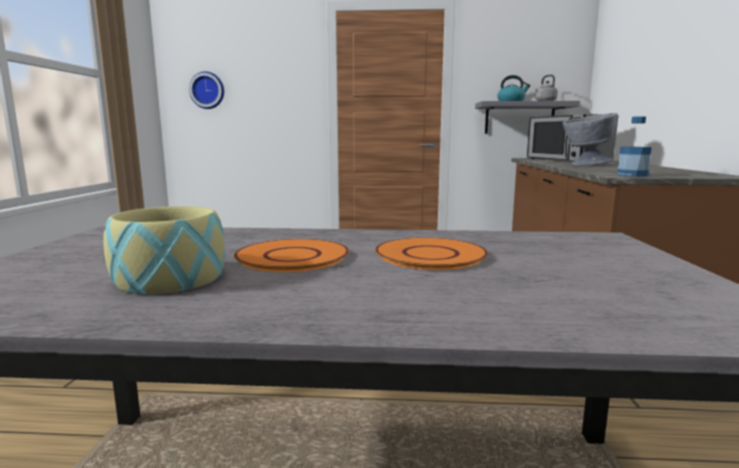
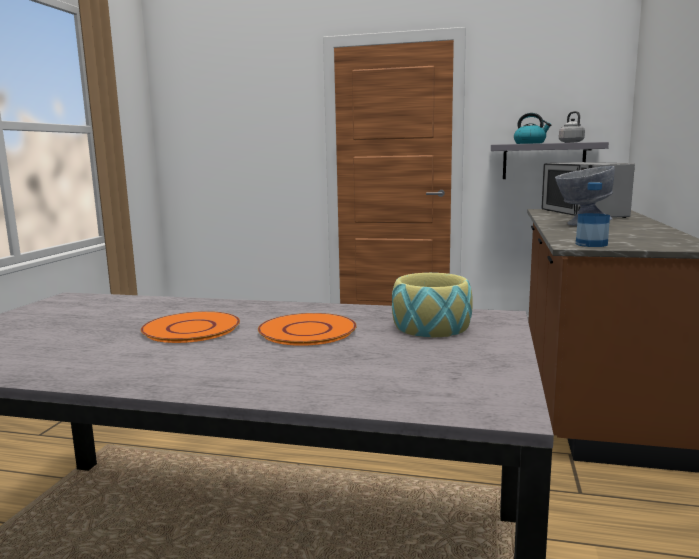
camera: 10 degrees right, 0 degrees up
bowl [103,206,225,294] -> bowl moved to [392,273,473,337]
wall clock [189,71,224,109] -> none

